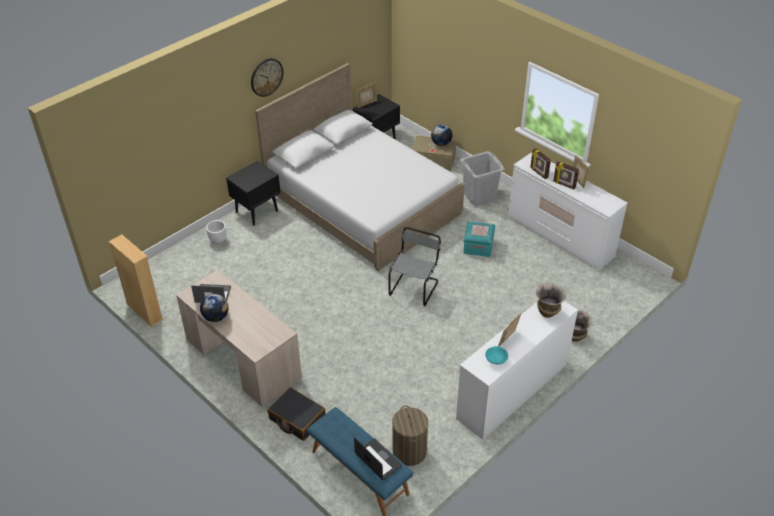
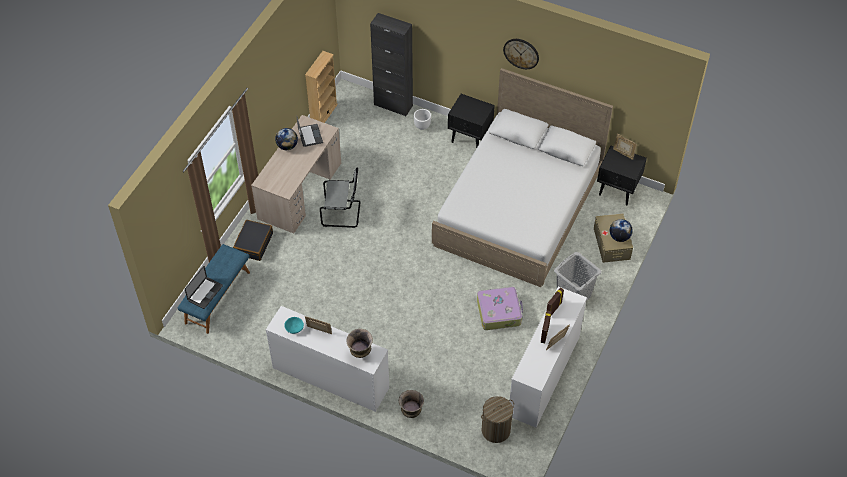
camera: 70 degrees right, 10 degrees up
grey chair [389,227,441,306] -> grey chair moved to [320,168,360,228]
laundry basket [392,405,428,466] -> laundry basket moved to [481,396,514,443]
turquoise storage box [464,221,495,257] -> suitcase [477,287,523,330]
none -> black cabinet [370,13,413,116]

